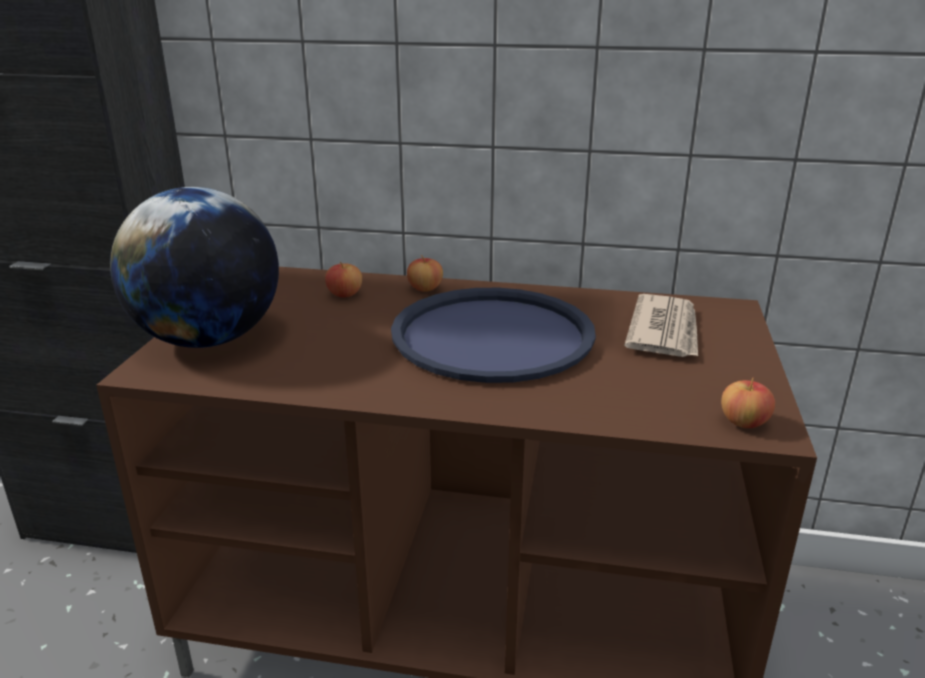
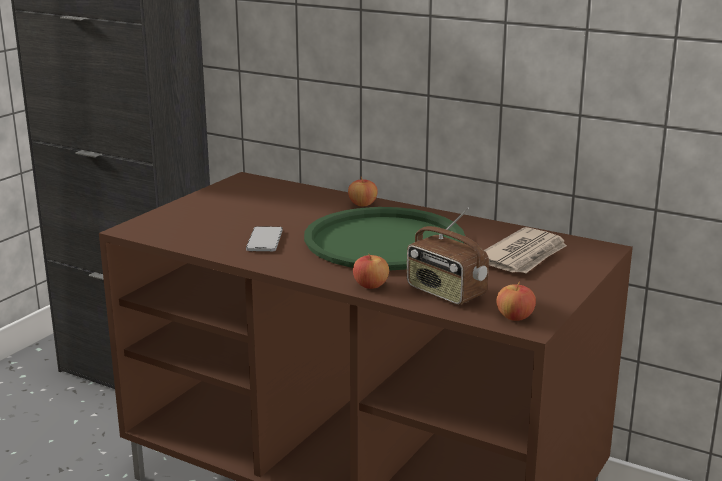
camera: 20 degrees right, 5 degrees down
globe [110,187,279,348] -> none
apple [325,262,362,297] -> apple moved to [353,253,389,289]
blue tray [391,288,596,383] -> green tray [304,207,465,271]
none -> phone [246,226,283,251]
none -> radio [407,208,489,305]

